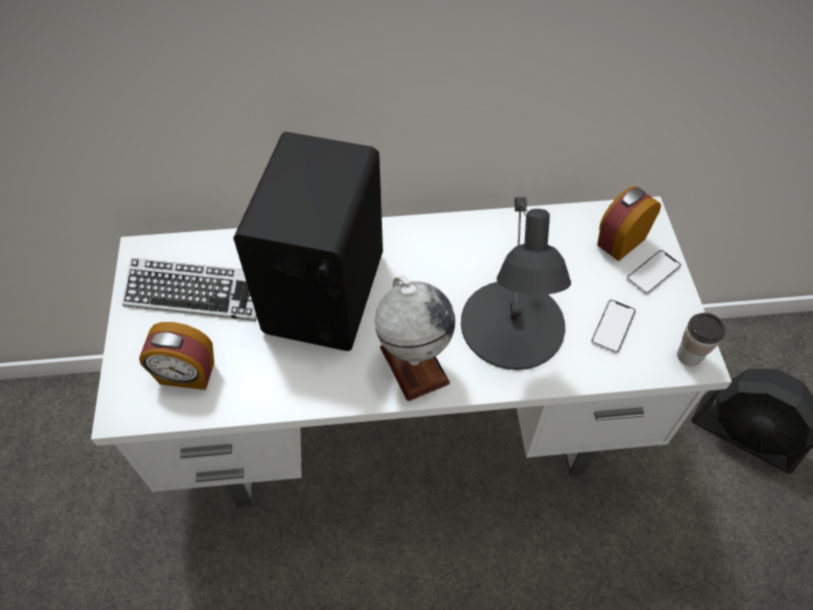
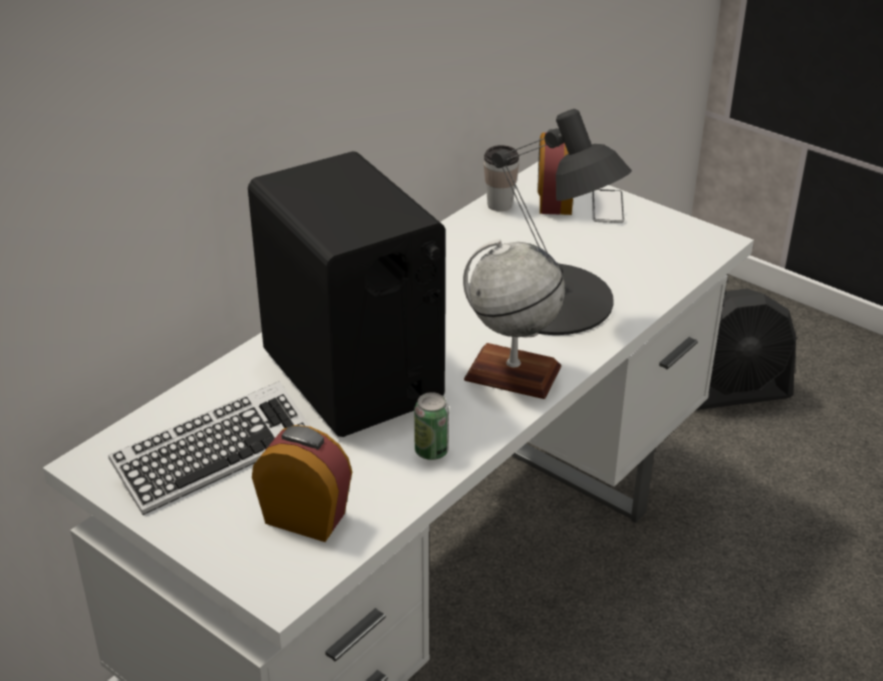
camera: 45 degrees left, 20 degrees down
alarm clock [139,322,214,390] -> alarm clock turned 120 degrees counterclockwise [252,425,352,542]
phone [591,300,636,353] -> none
cup [677,313,725,366] -> cup moved to [484,145,519,211]
none -> can [414,392,449,460]

